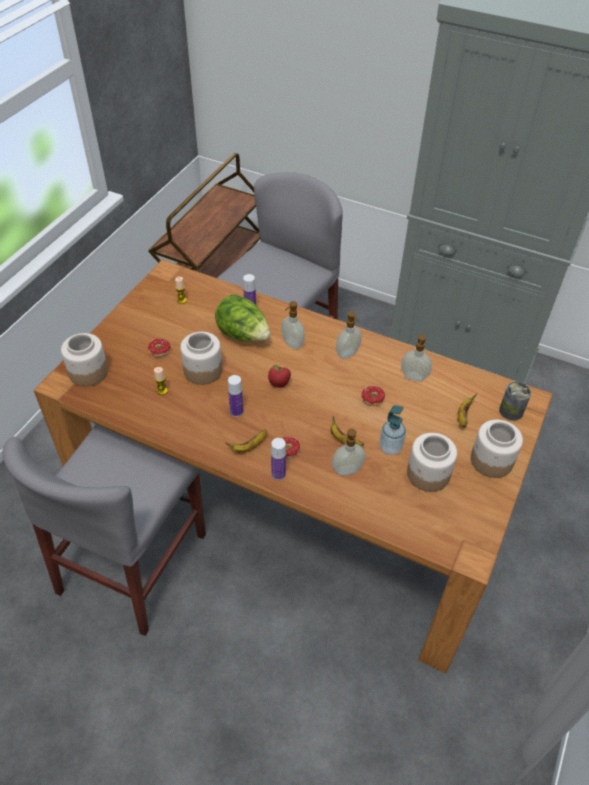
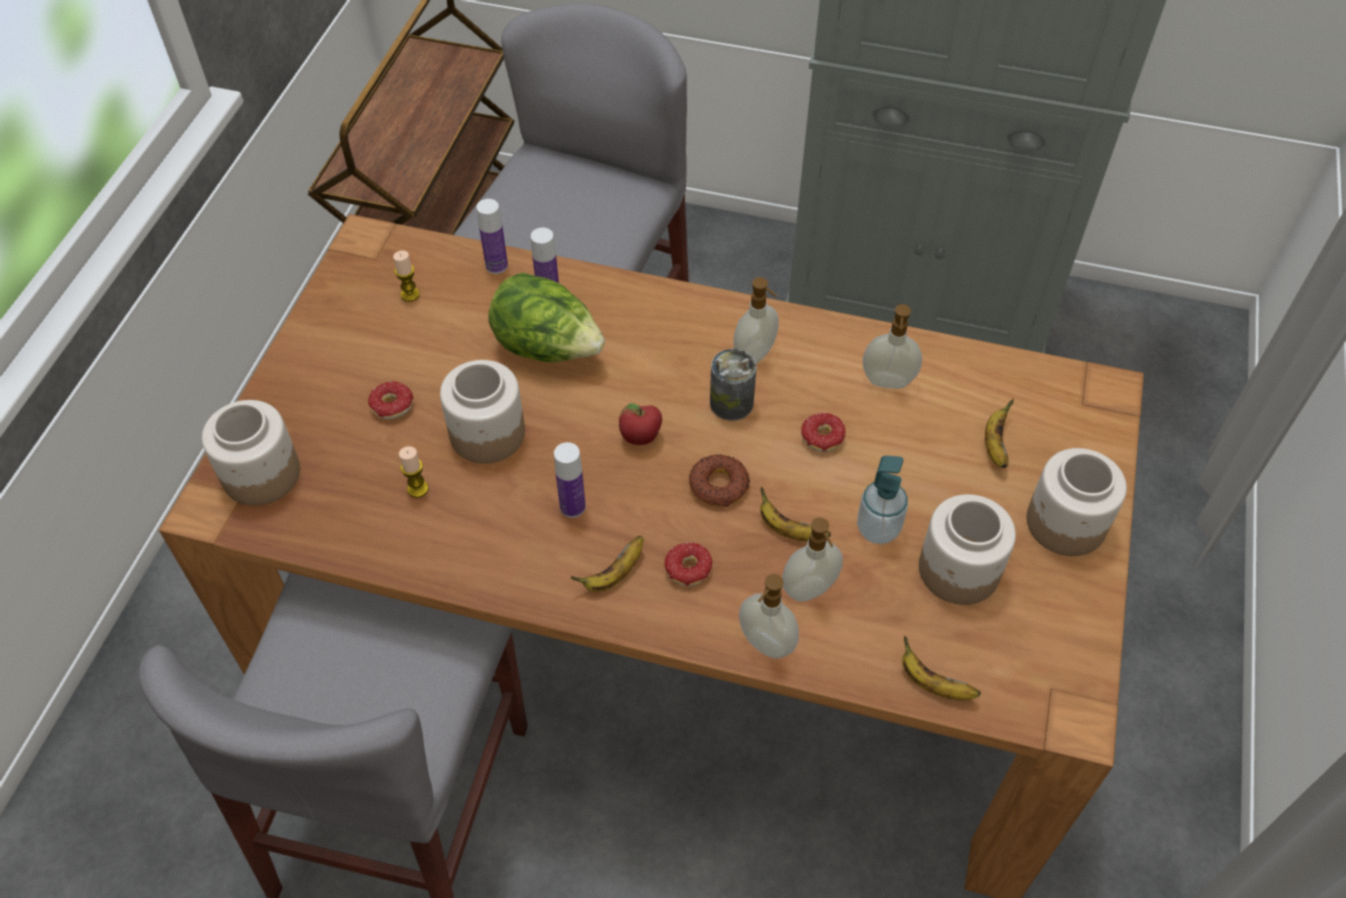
camera: 10 degrees left, 5 degrees up
bottle [271,438,286,480] -> bottle moved to [476,199,508,274]
soap dispenser [281,301,305,349] -> soap dispenser moved to [739,574,799,659]
can [499,382,531,421] -> can moved to [710,349,756,421]
none -> donut [689,454,750,507]
none -> banana [902,636,980,700]

